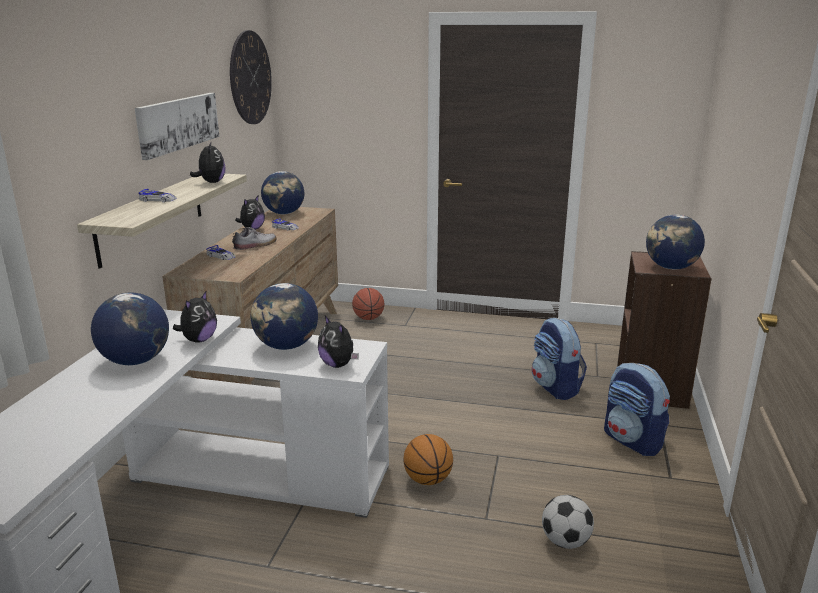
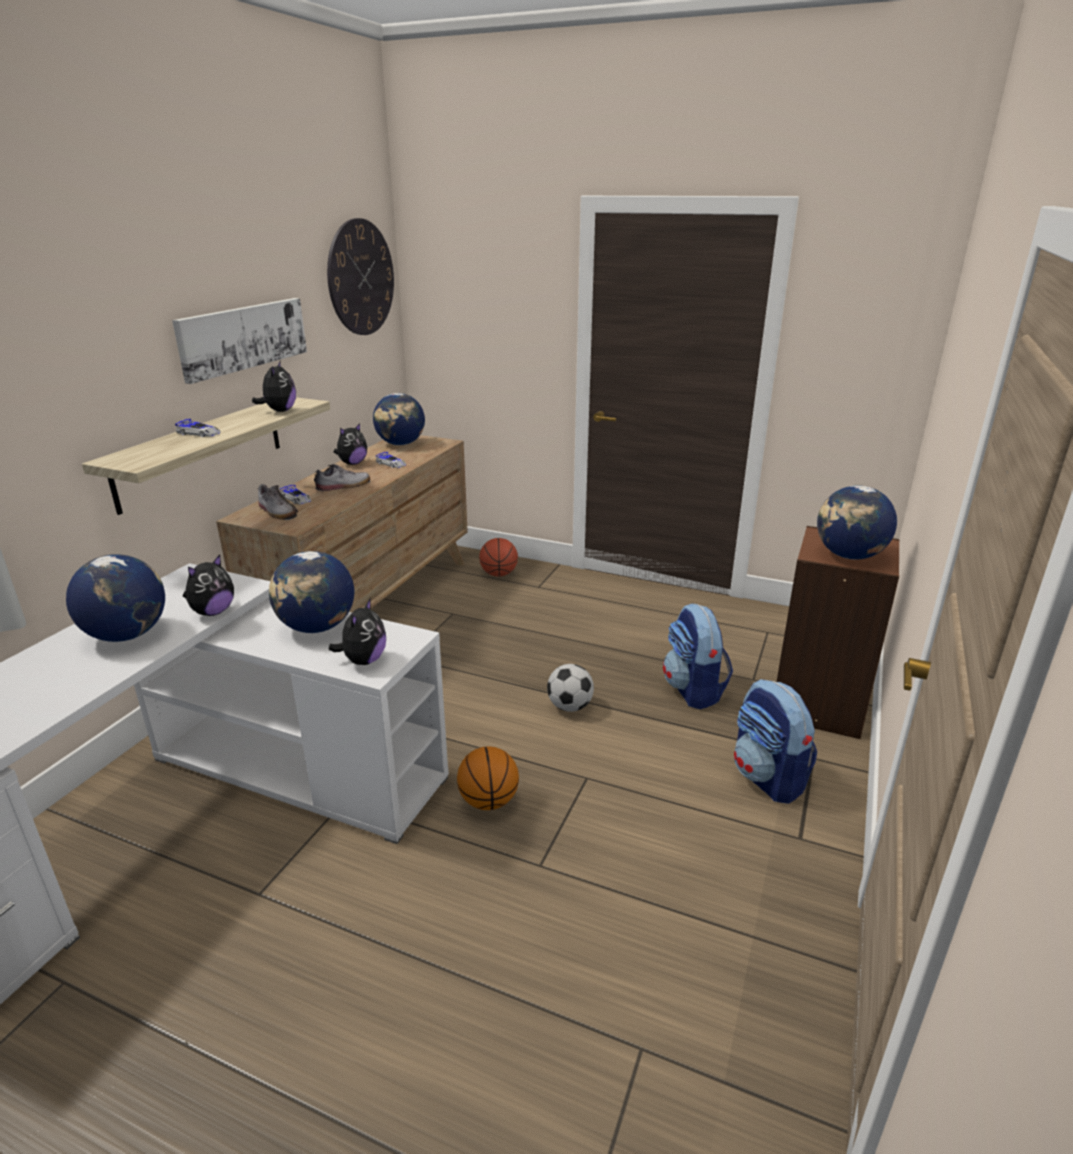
camera: 10 degrees right, 5 degrees up
plush toy [318,316,359,368] -> plush toy turned 135 degrees counterclockwise [329,598,386,665]
football [542,495,594,549] -> football moved to [547,664,594,712]
none -> shoe [258,484,298,520]

